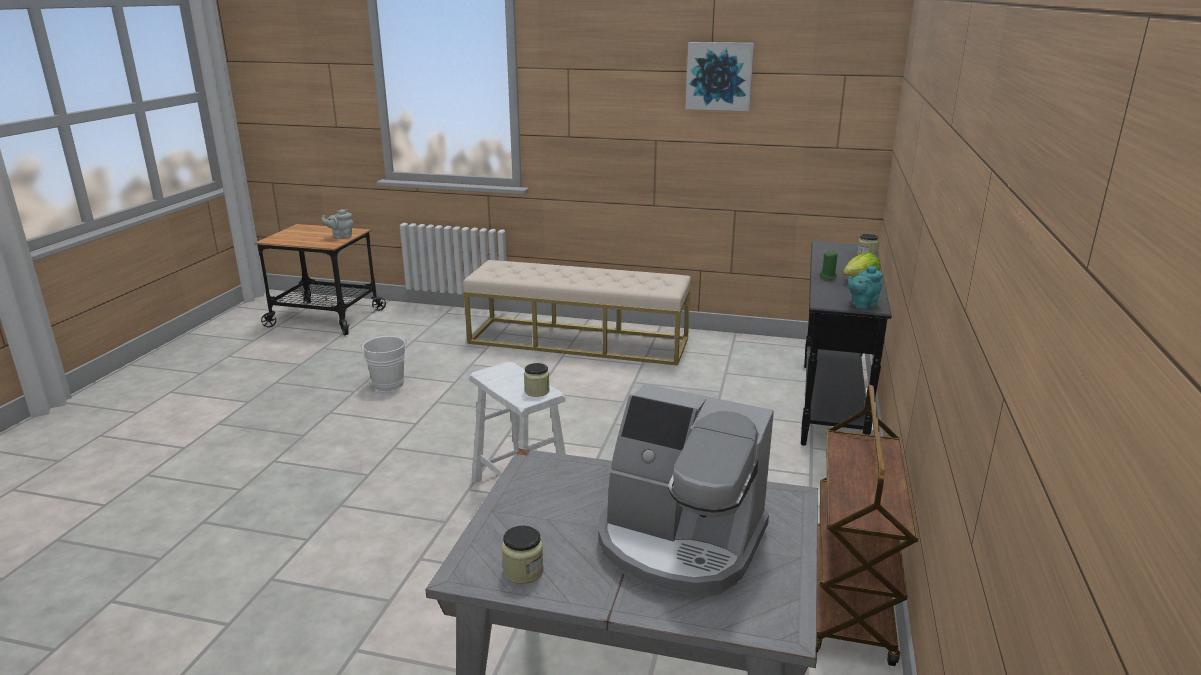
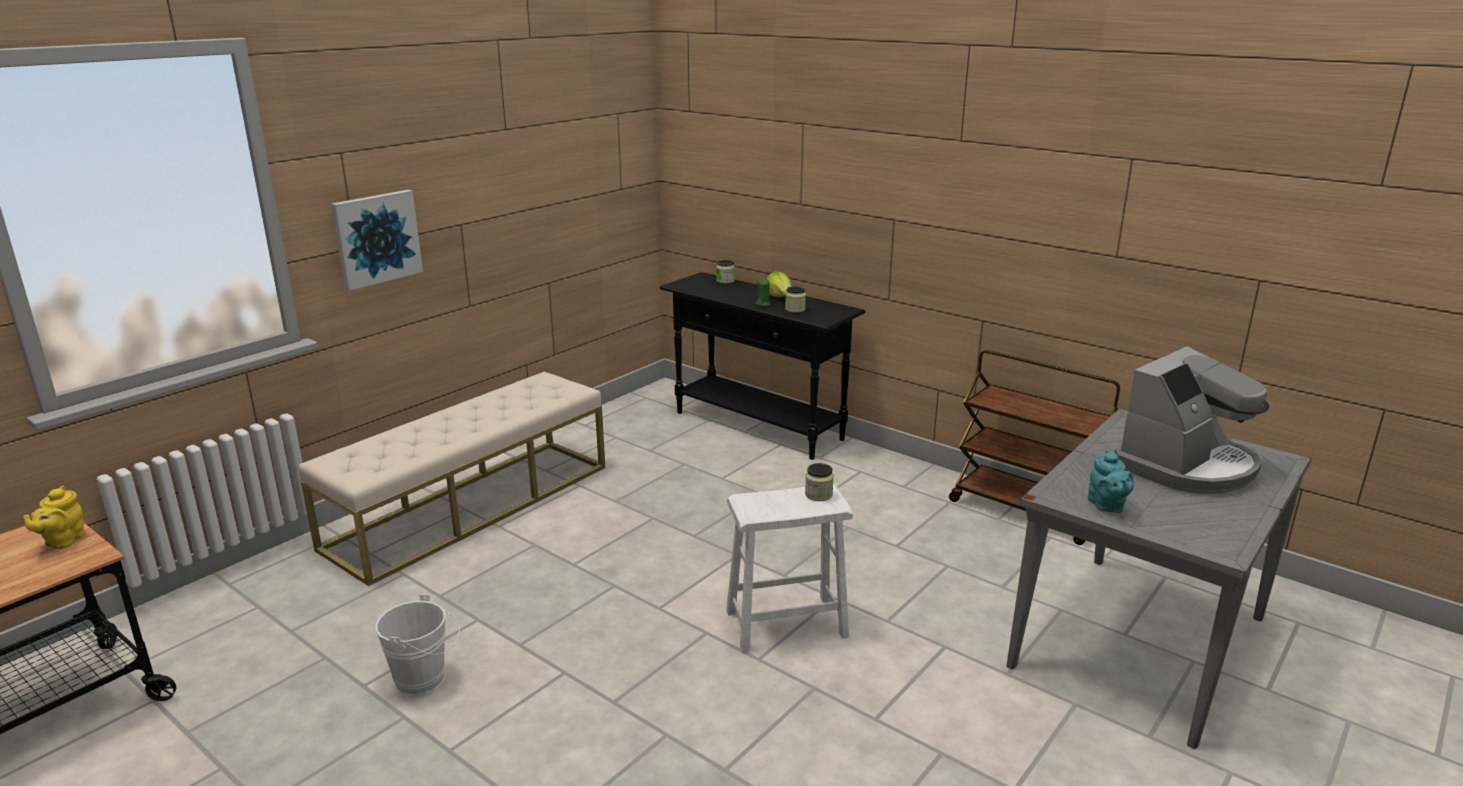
camera: 65 degrees left, 0 degrees up
grey teapot [321,209,354,239] -> yellow teapot [23,486,85,549]
jar [502,526,544,584] -> jar moved to [785,286,806,313]
picture [686,42,754,111] -> picture moved to [331,190,423,291]
turquoise teapot [848,265,883,309] -> turquoise teapot moved to [1088,450,1134,513]

